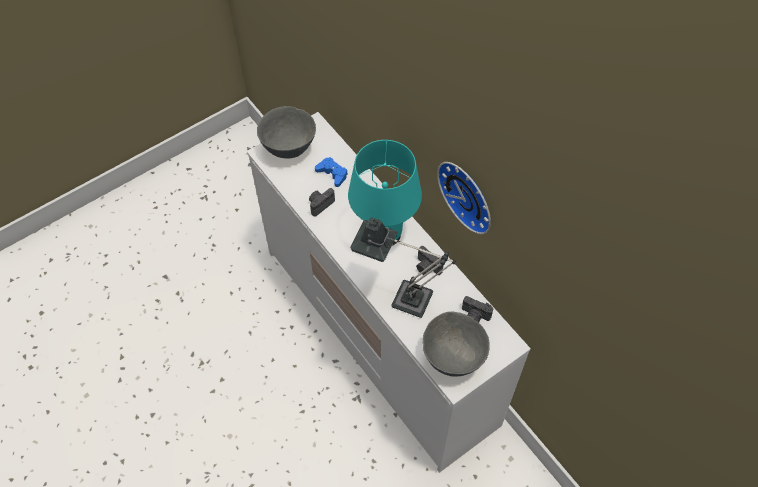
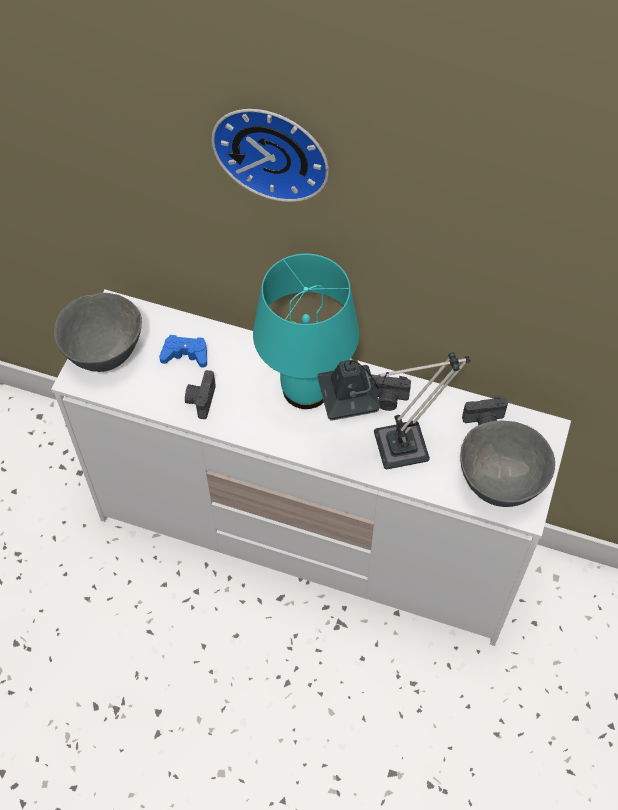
camera: 35 degrees left, 0 degrees up
wall clock [437,162,491,234] -> wall clock moved to [211,109,329,202]

